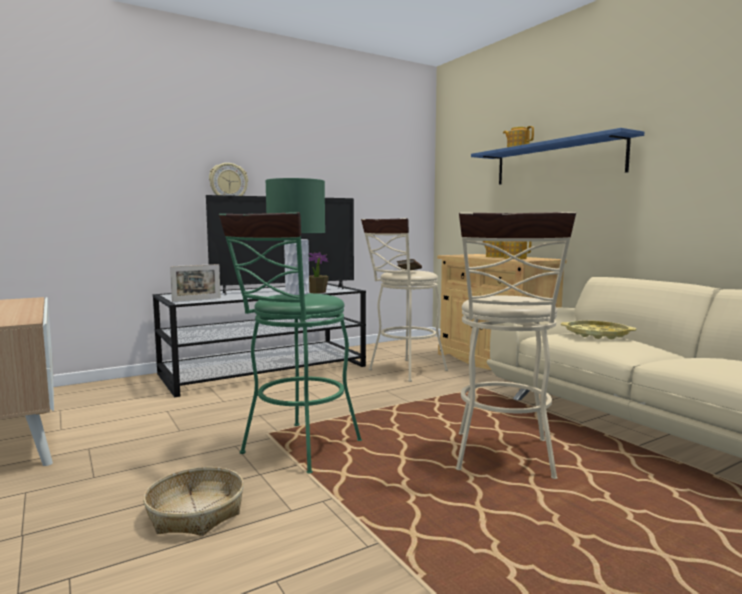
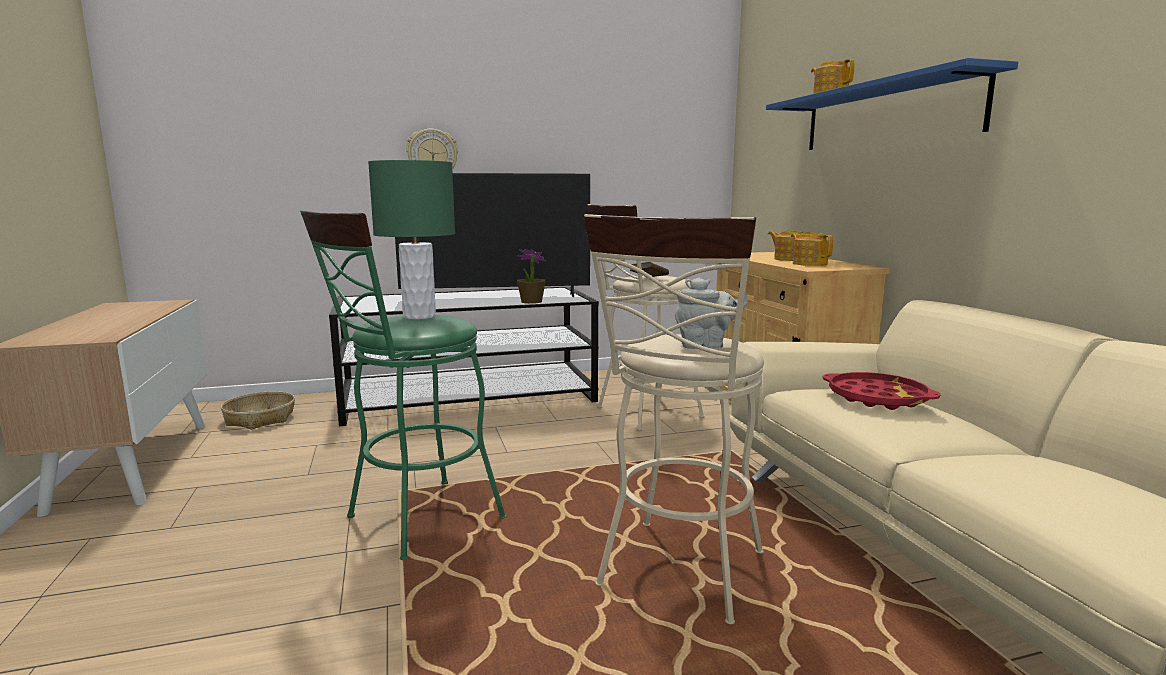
camera: 15 degrees right, 5 degrees up
basket [143,467,244,536] -> basket moved to [221,391,295,430]
picture frame [170,264,221,302] -> none
yellow tray [561,321,636,339] -> red tray [822,372,941,410]
none -> grey teapot [675,277,748,349]

